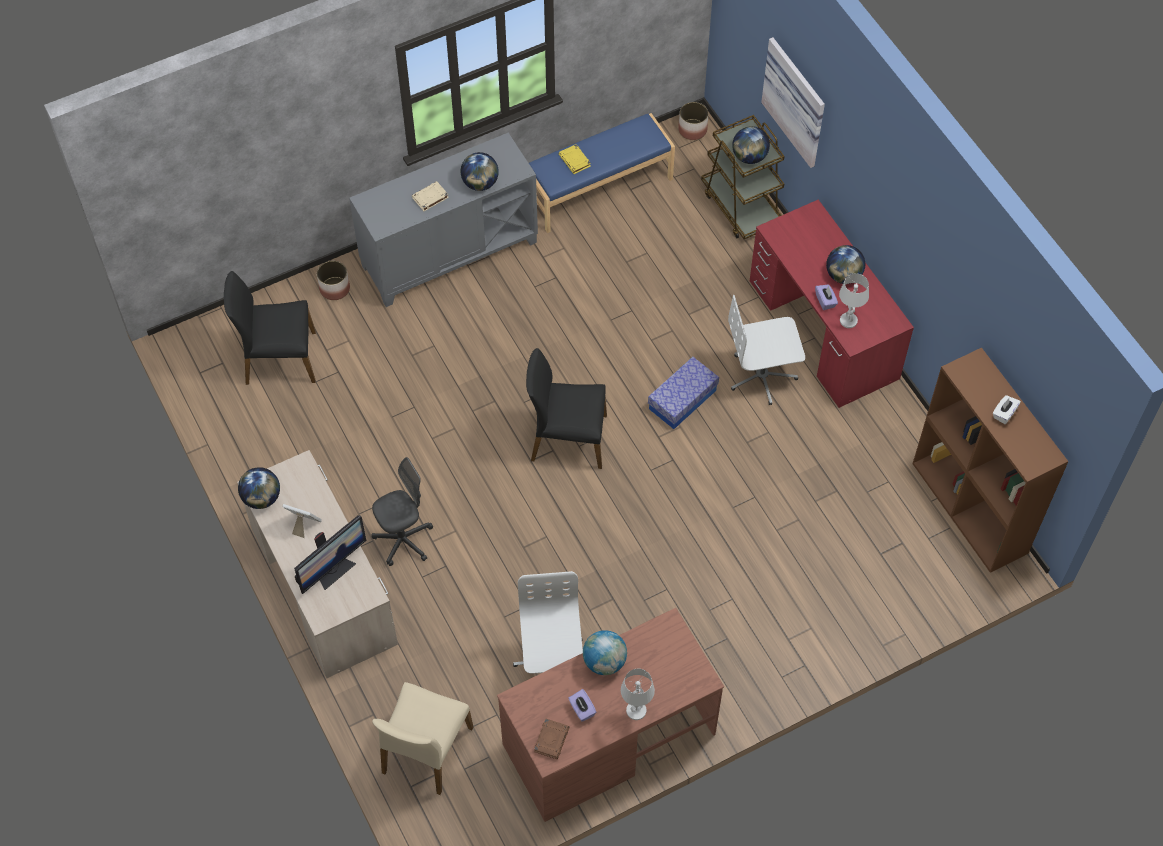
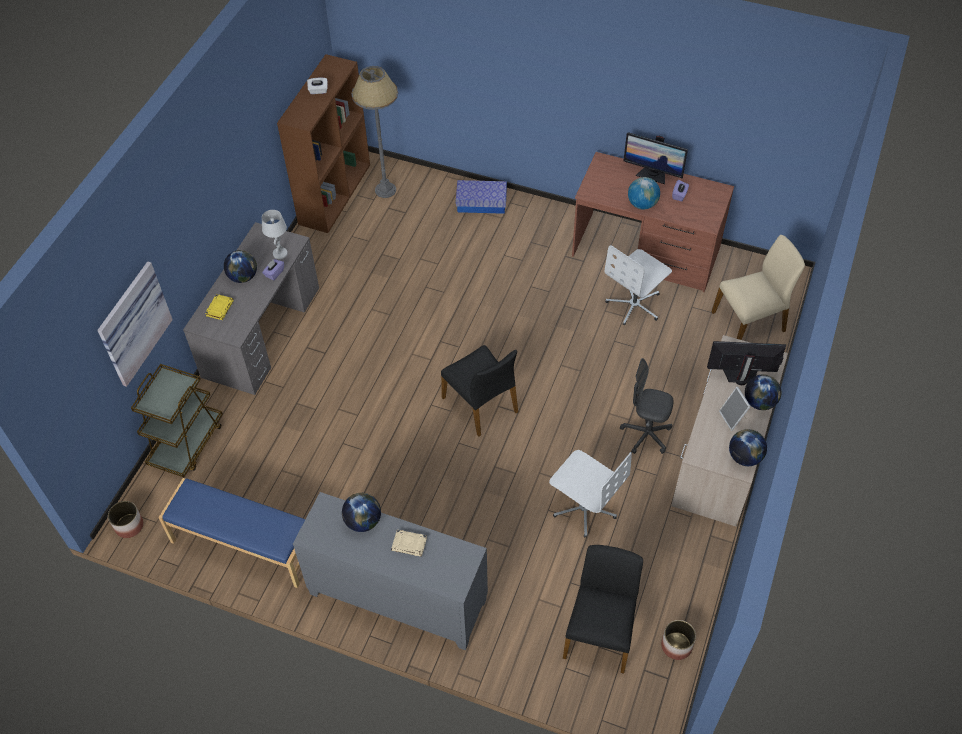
camera: 130 degrees left, 5 degrees down
black chair [224,271,316,385] -> black chair turned 120 degrees counterclockwise [563,545,643,674]
planter [317,261,350,300] -> planter moved to [661,620,696,660]
brown book [534,719,570,759] -> none
yellow book [559,144,591,174] -> yellow book moved to [205,294,234,320]
white table lamp [621,668,655,720] -> monitor [624,132,688,184]
storage box [648,357,719,429] -> storage box moved to [456,180,507,214]
white office chair [728,295,805,405] -> white office chair moved to [549,450,632,538]
globe [732,126,770,164] -> globe moved to [745,374,781,410]
red desk [750,200,914,408] -> grey desk [183,222,319,395]
none -> grey floor lamp [351,66,398,198]

